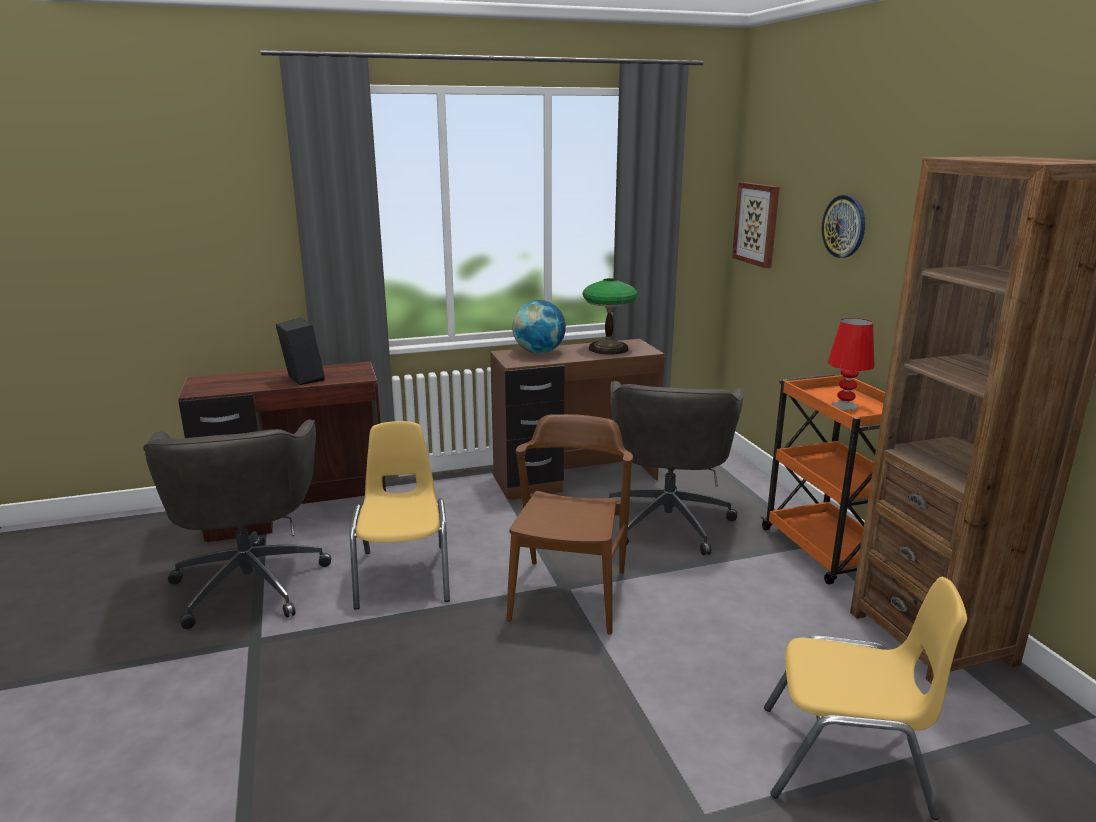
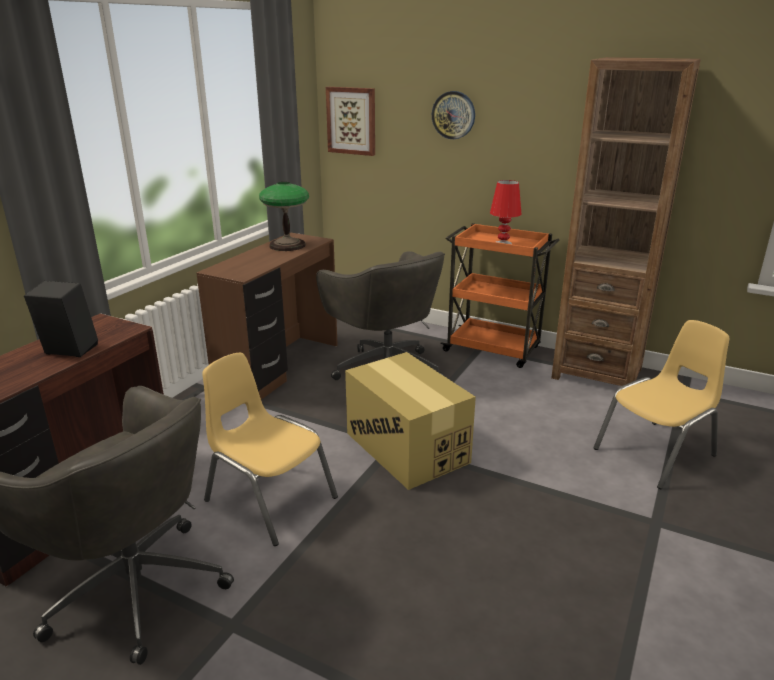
camera: 45 degrees left, 5 degrees up
brown chair [507,414,633,635] -> cardboard box [345,352,476,490]
globe [512,300,566,354] -> none

